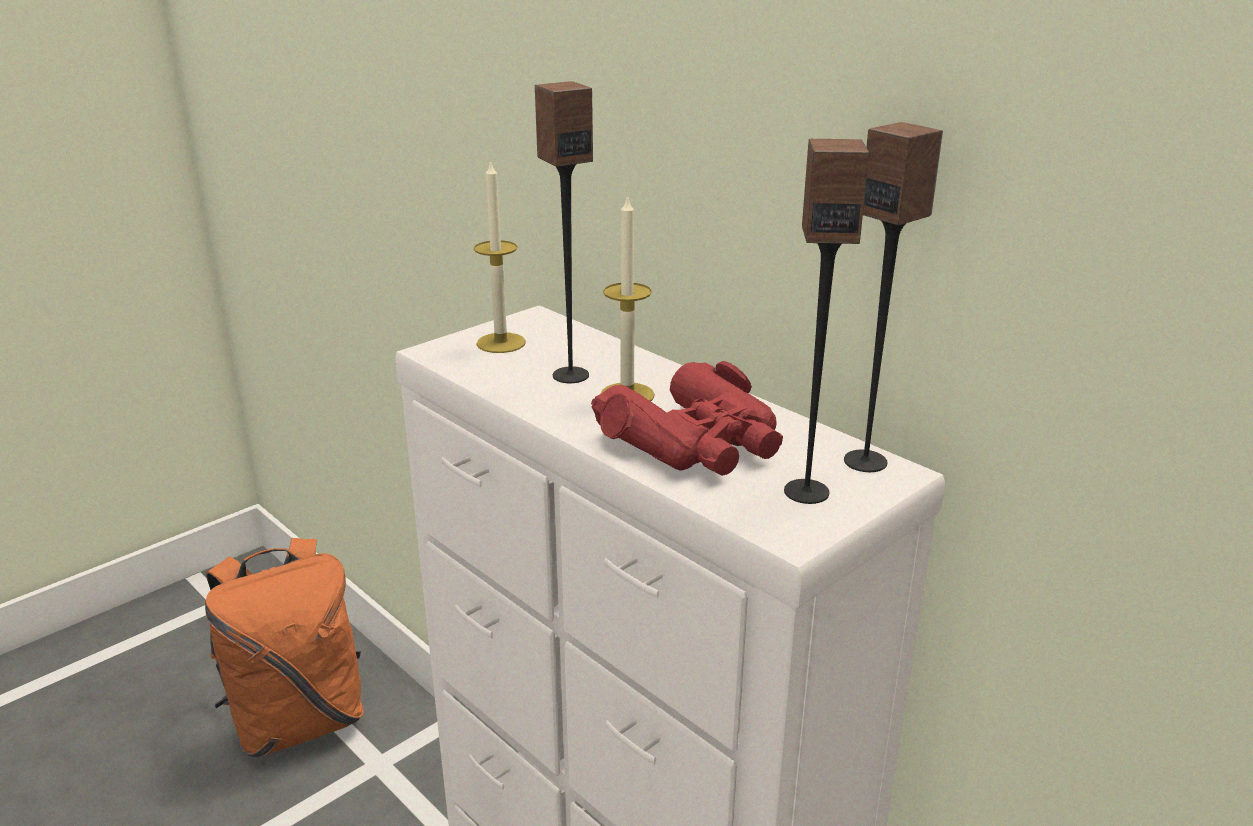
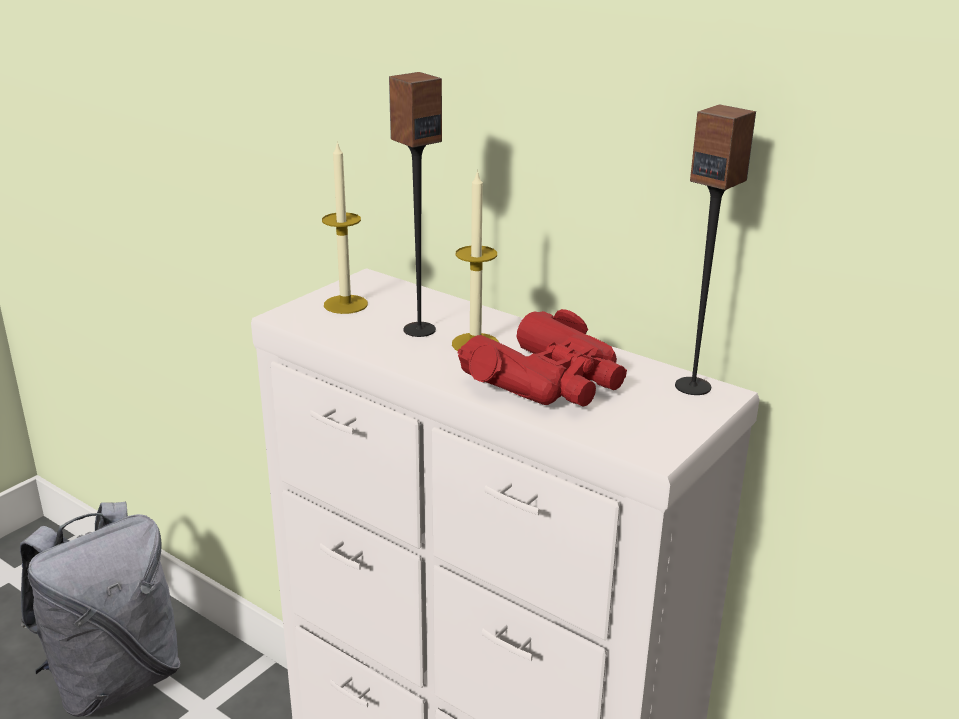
camera: 10 degrees left, 0 degrees up
orange backpack [205,538,364,757] -> grey backpack [20,502,180,717]
speaker [784,139,869,504] -> none

